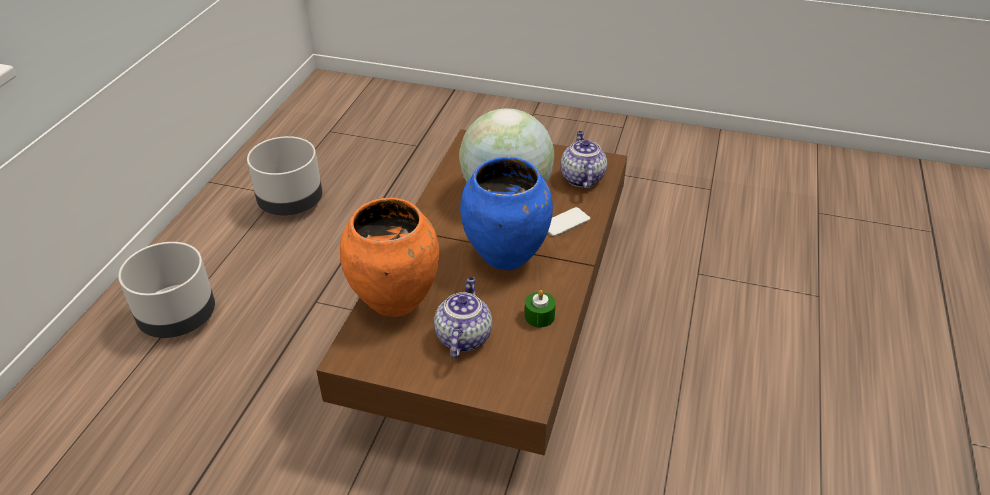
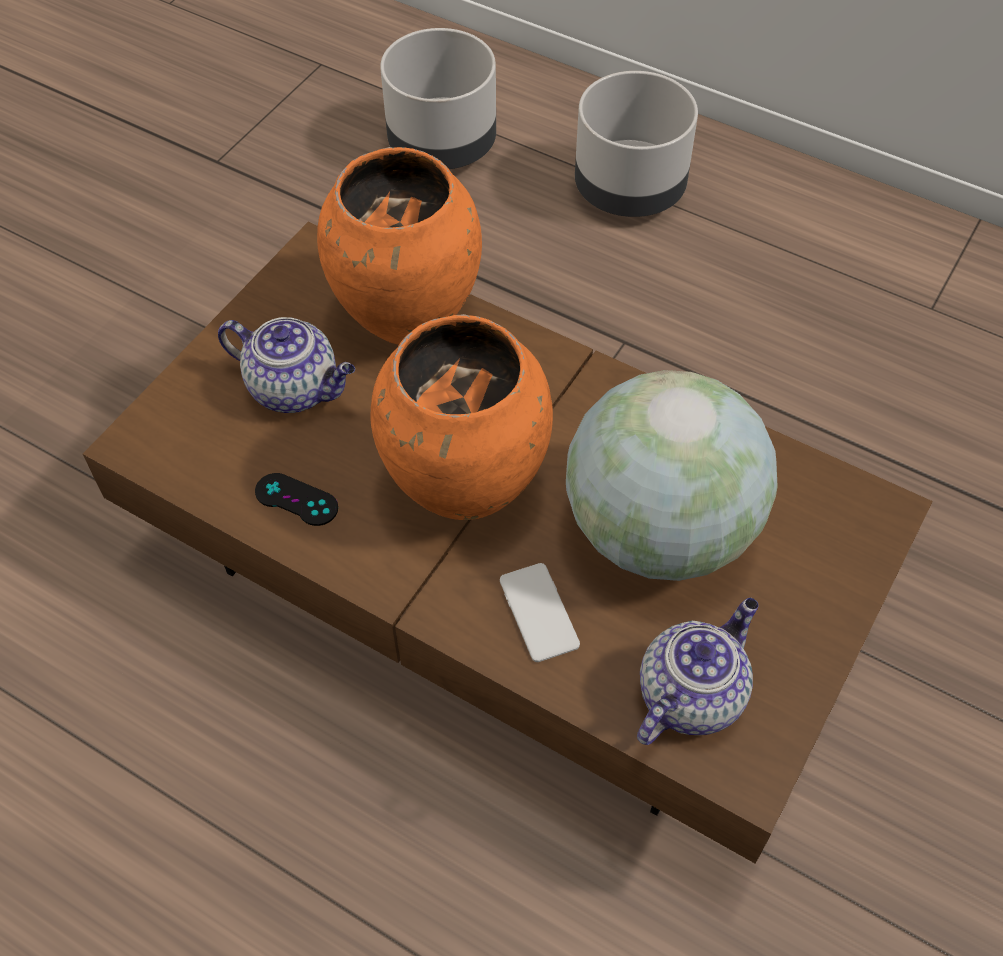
camera: 105 degrees right, 15 degrees up
grey planter [247,136,322,216] -> grey planter moved to [380,28,496,169]
blue vase [460,157,553,270] -> orange vase [371,314,553,520]
green candle [525,290,556,328] -> black game controller [255,473,338,526]
teapot [561,131,607,189] -> teapot turned 60 degrees counterclockwise [637,598,758,745]

